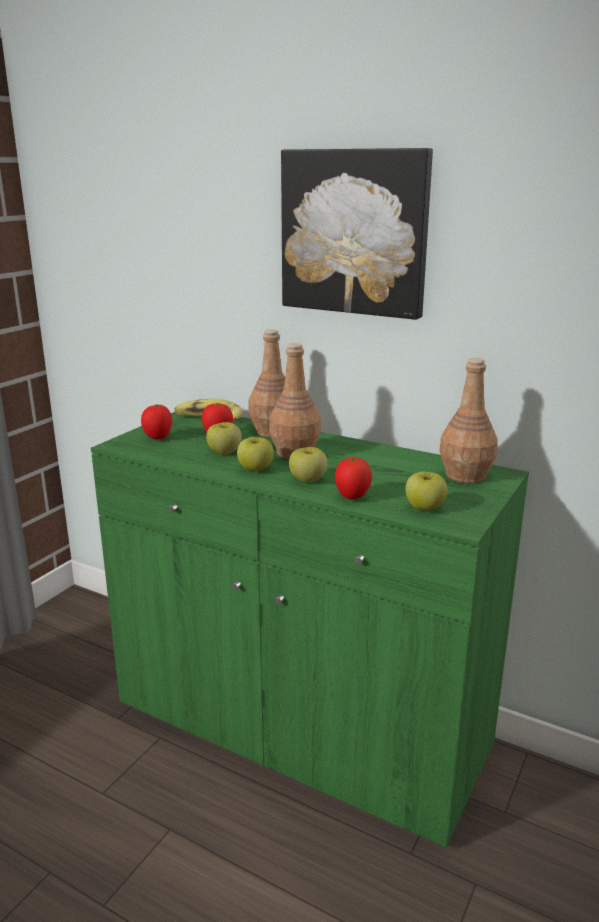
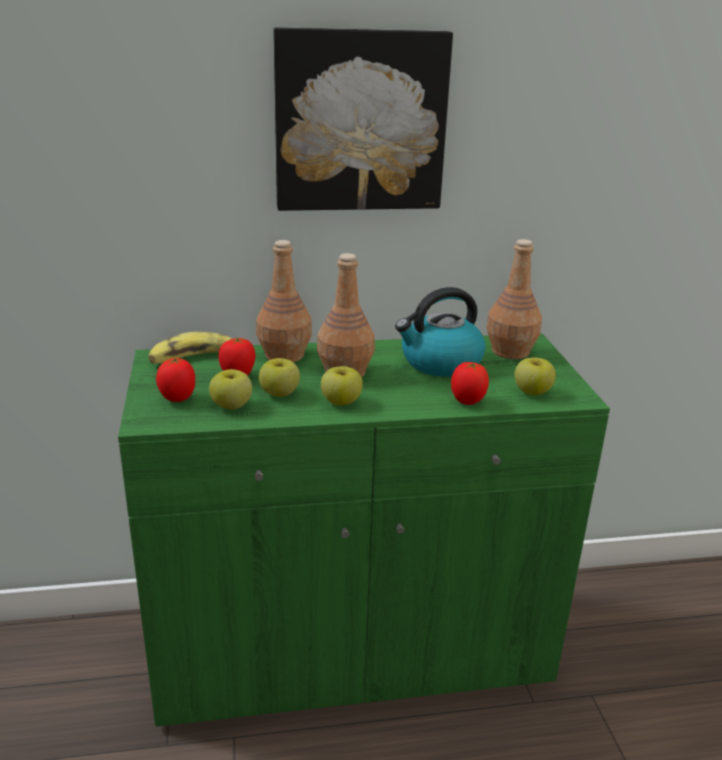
camera: 40 degrees left, 5 degrees up
apple [289,447,327,483] -> apple moved to [209,369,252,410]
none -> kettle [395,287,486,377]

